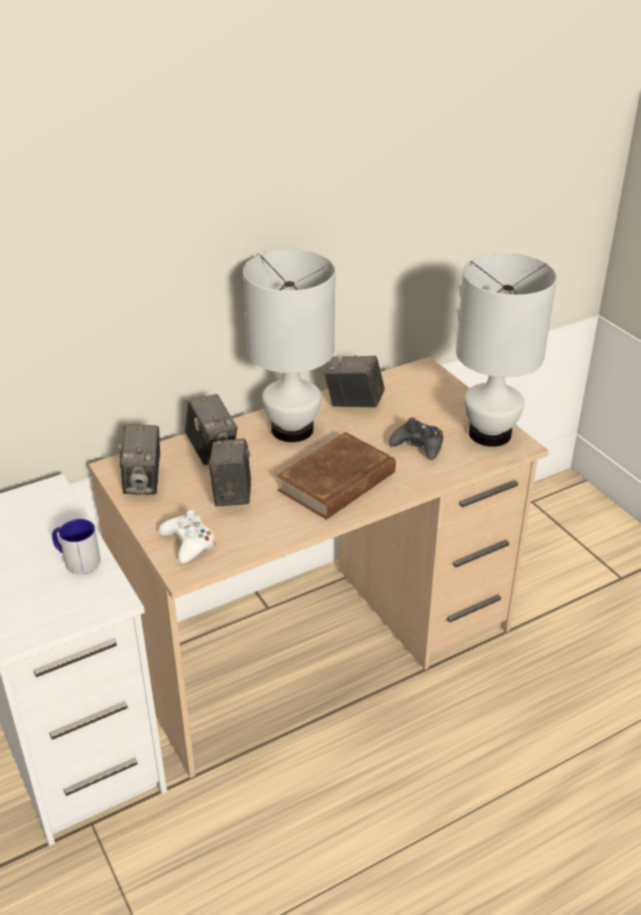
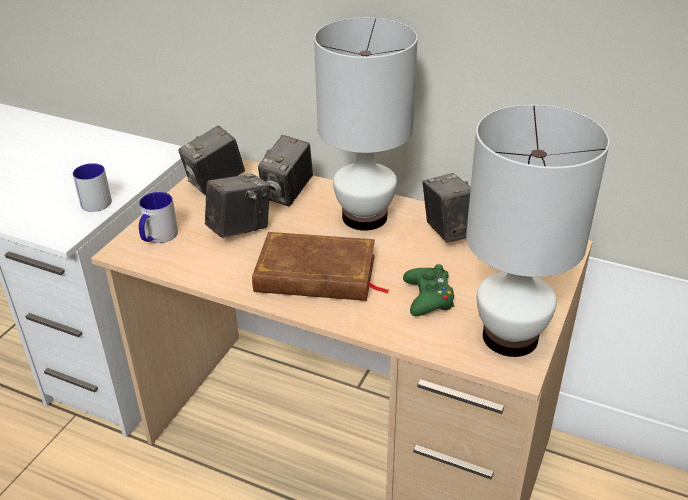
camera: 55 degrees right, 0 degrees up
white game controller [159,510,216,564] -> mug [139,192,178,243]
black game controller [389,417,443,460] -> green game controller [403,264,455,316]

